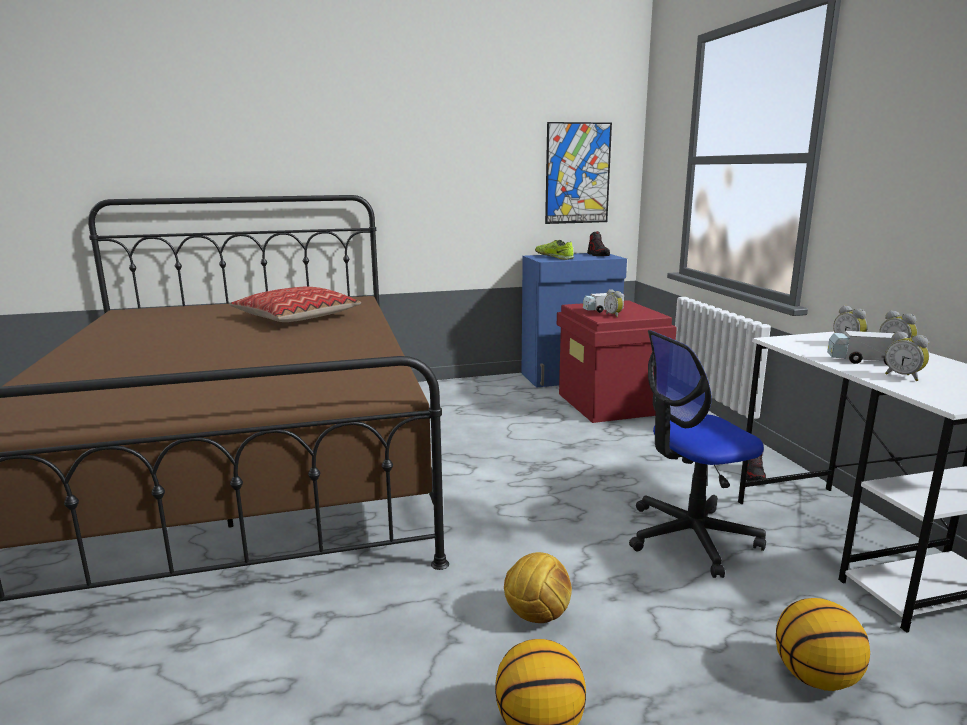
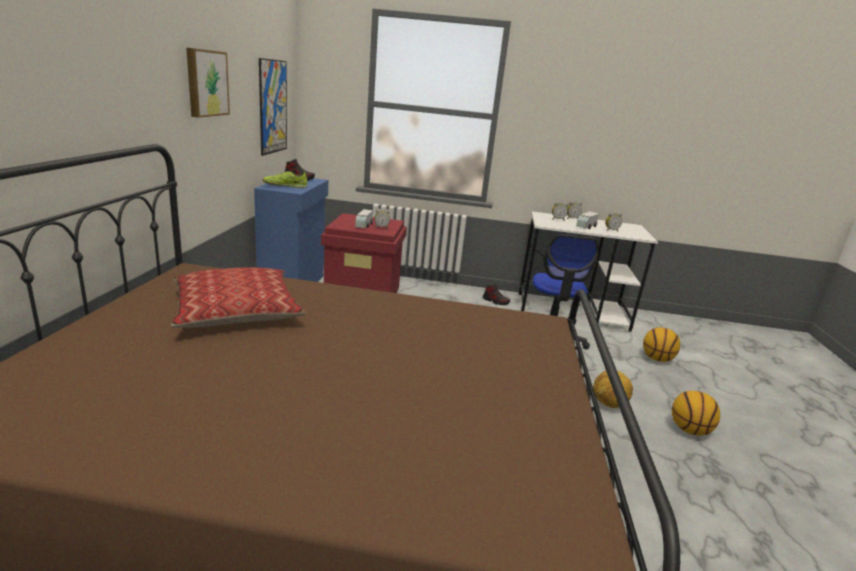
camera: 70 degrees left, 5 degrees up
none -> picture [186,48,230,118]

